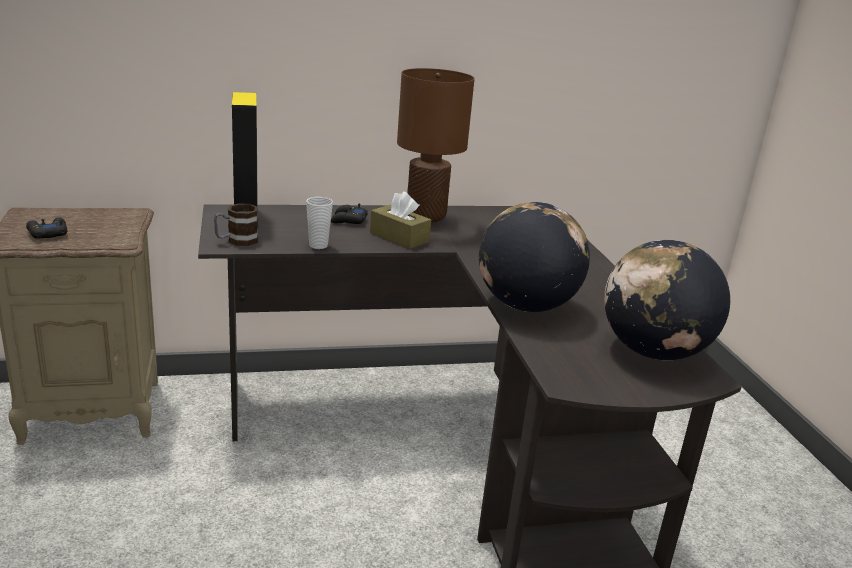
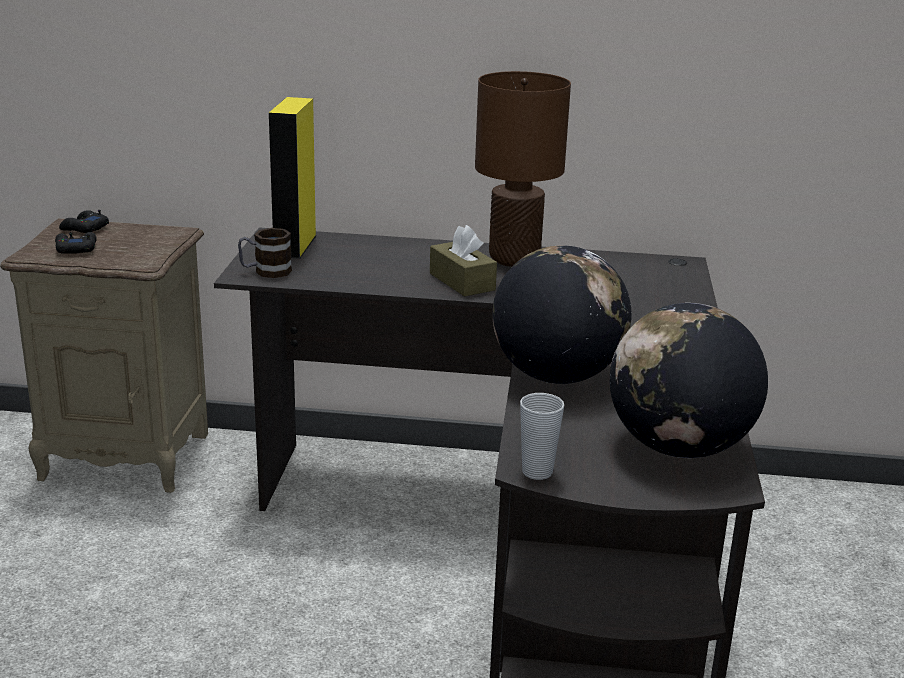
camera: 20 degrees right, 0 degrees up
cup [306,197,333,249] -> cup moved to [520,393,564,480]
black game controller [331,204,368,224] -> black game controller moved to [59,210,109,233]

